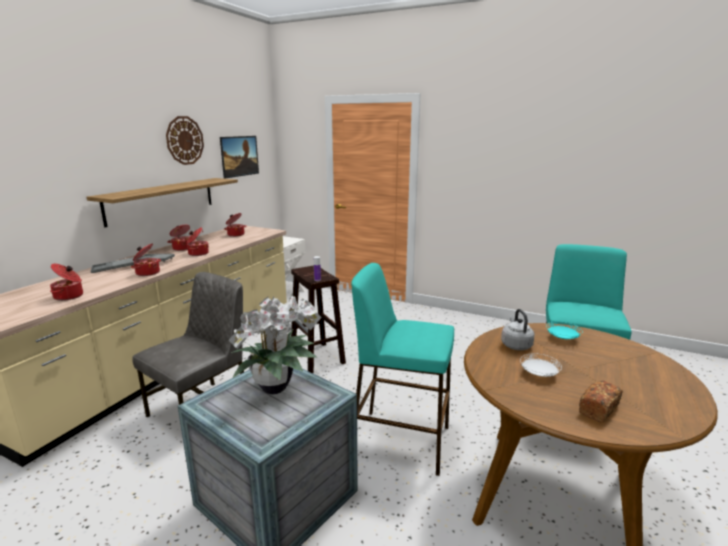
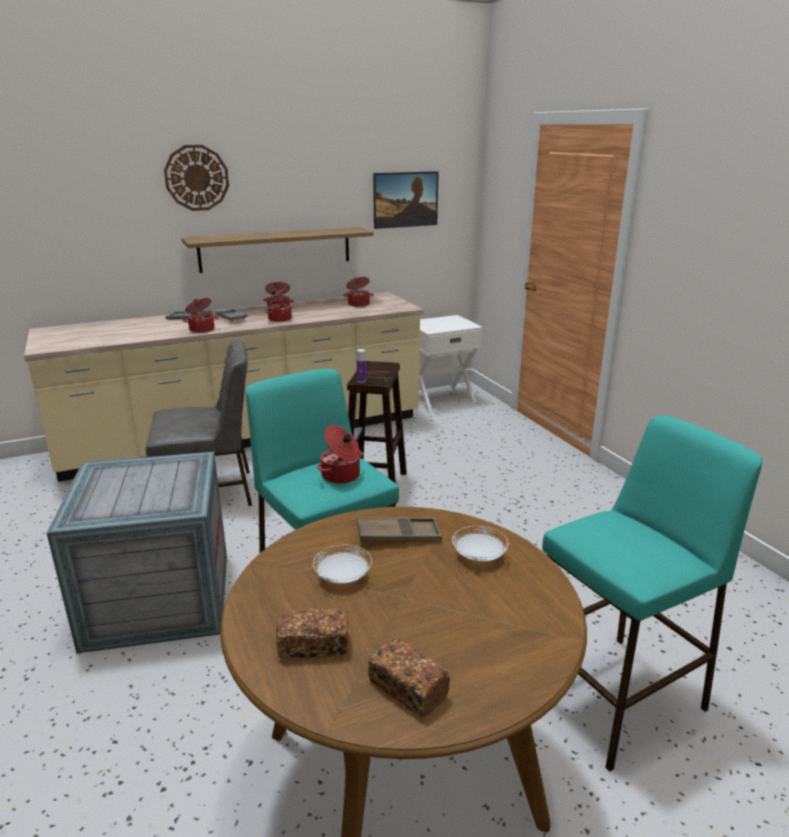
camera: 40 degrees right, 5 degrees up
cooking pot [50,264,83,301] -> cooking pot moved to [317,425,363,484]
wall clock [166,116,204,165] -> wall clock moved to [164,145,229,211]
potted plant [228,294,322,394] -> none
grey kettle [501,309,535,350] -> brown tray [357,517,442,543]
turquoise plate [546,321,583,339] -> white plate [452,526,509,561]
none -> bread [368,638,450,717]

